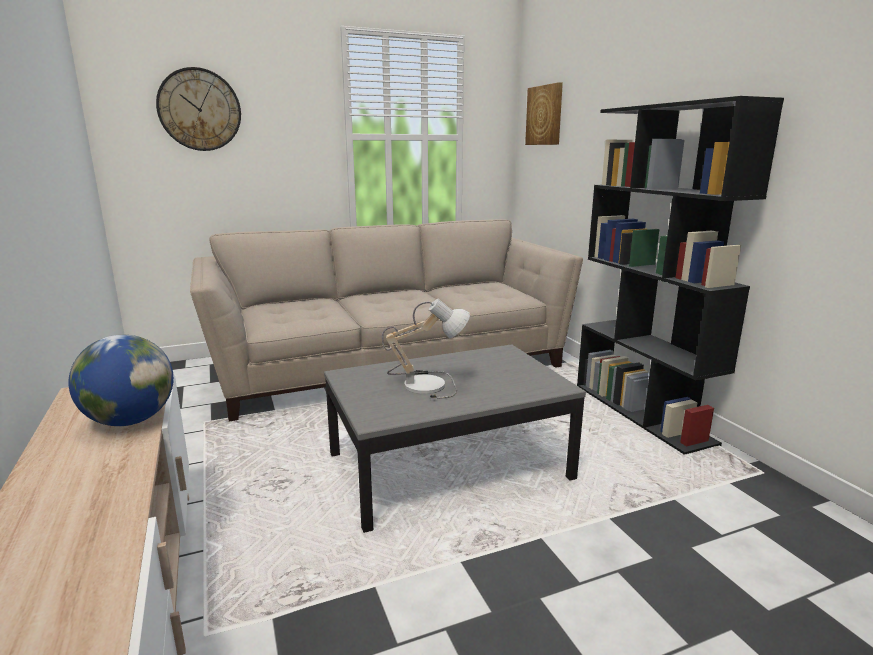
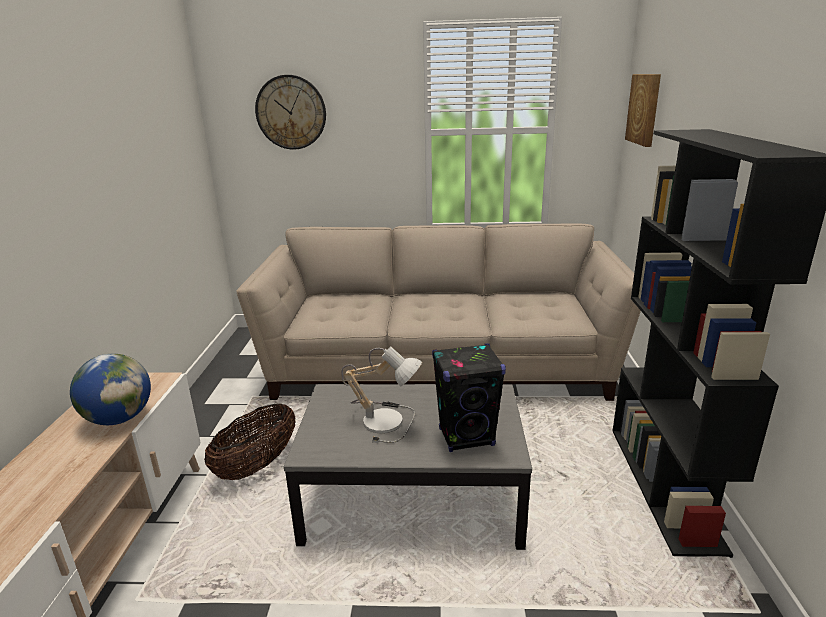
camera: 25 degrees right, 5 degrees up
none -> basket [204,404,296,480]
none -> black speaker [432,343,506,452]

